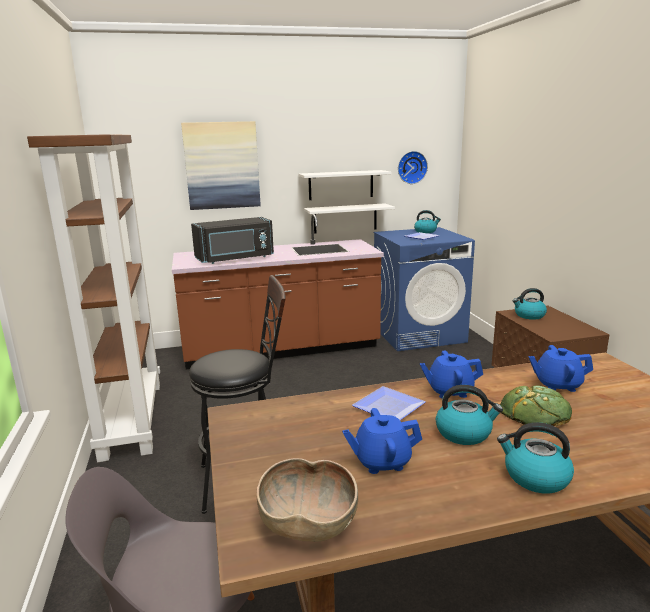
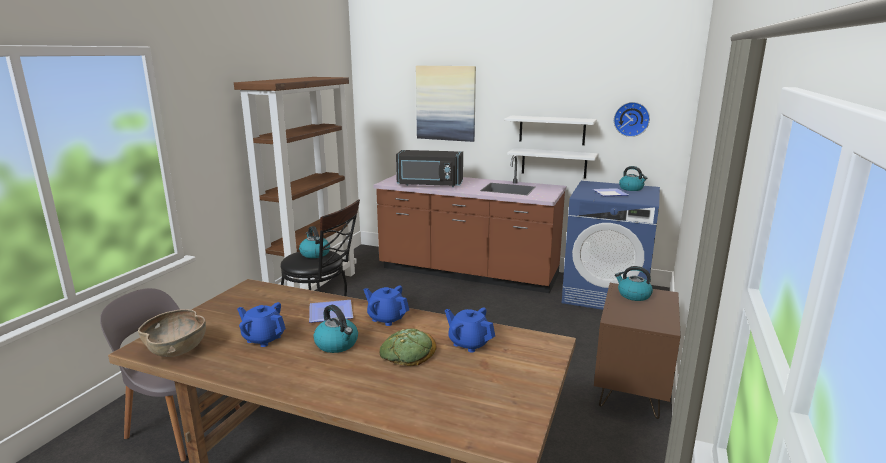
camera: 35 degrees right, 0 degrees up
kettle [497,422,574,493] -> kettle moved to [299,226,330,258]

